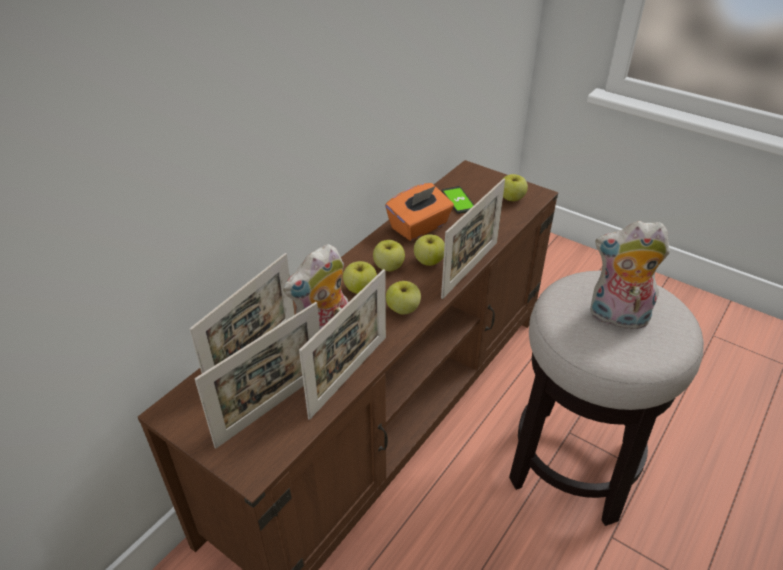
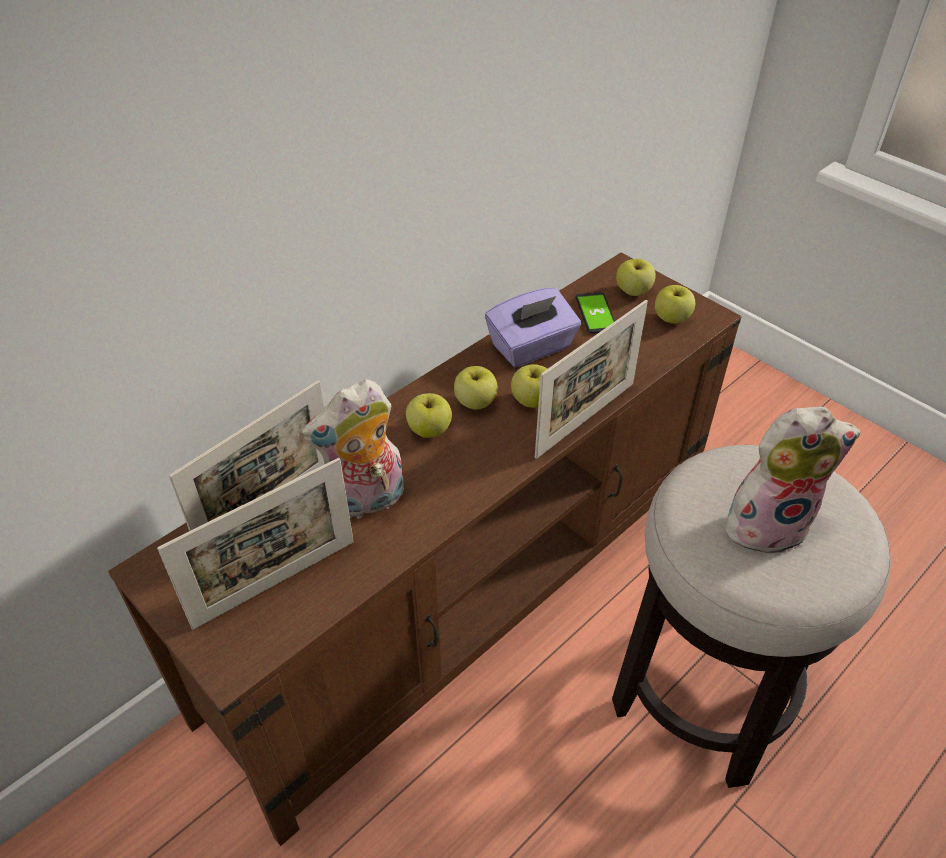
camera: 10 degrees right, 5 degrees up
picture frame [299,269,386,420] -> none
orange tissue box [385,183,454,241] -> purple tissue box [485,288,581,367]
apple [386,281,421,314] -> apple moved to [616,259,656,296]
plush toy [590,221,670,329] -> plush toy turned 150 degrees clockwise [726,407,861,556]

